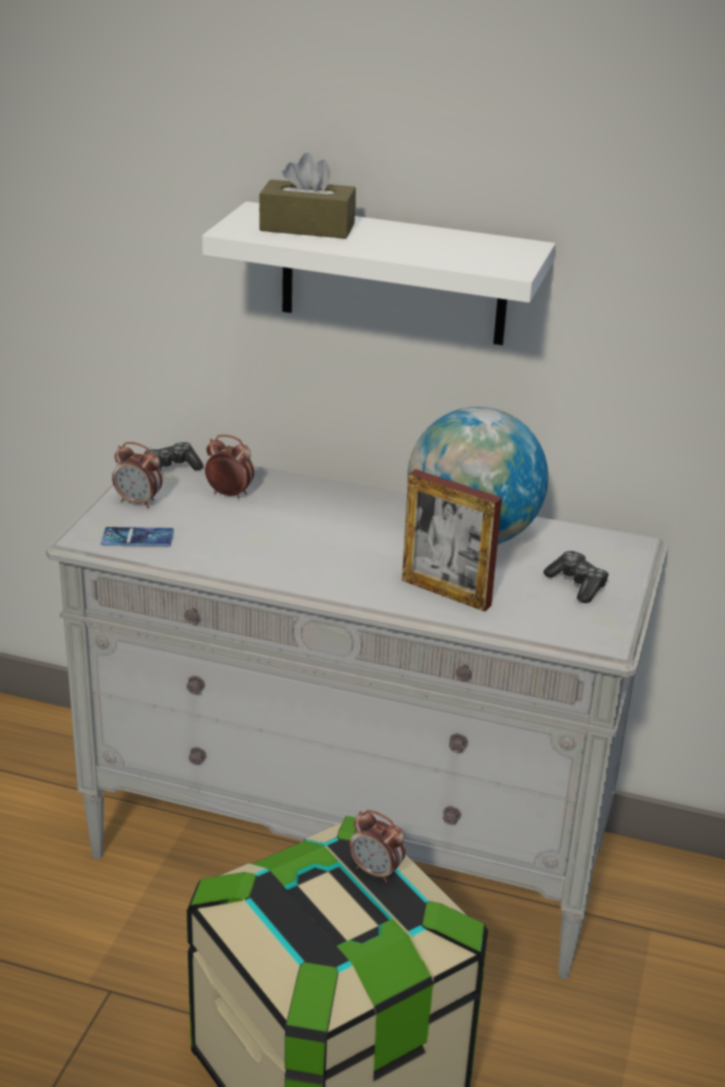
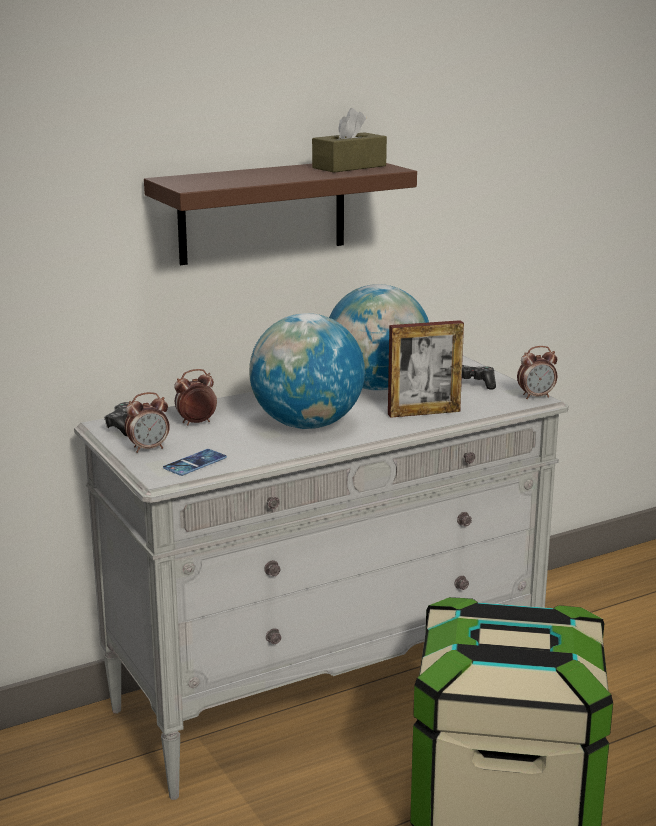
camera: 45 degrees left, 10 degrees down
white shelf [202,201,555,345] -> brown shelf [144,163,417,265]
brown tissue box [259,153,356,239] -> brown tissue box moved to [312,108,387,173]
alarm clock [349,810,406,883] -> alarm clock moved to [517,346,557,399]
none -> globe [249,313,365,429]

